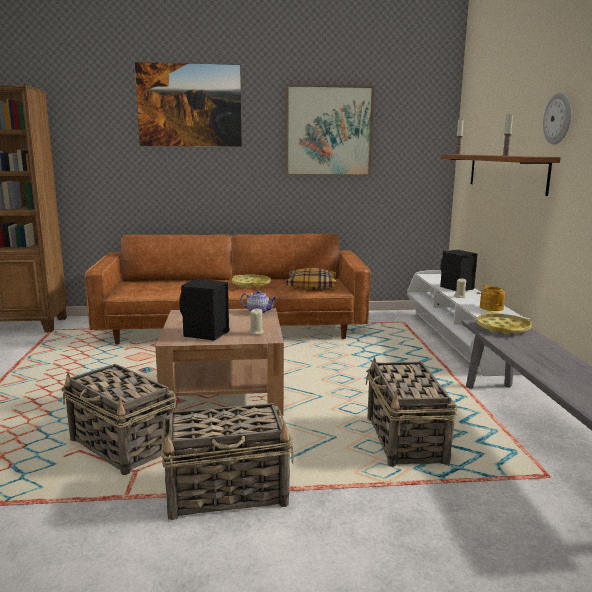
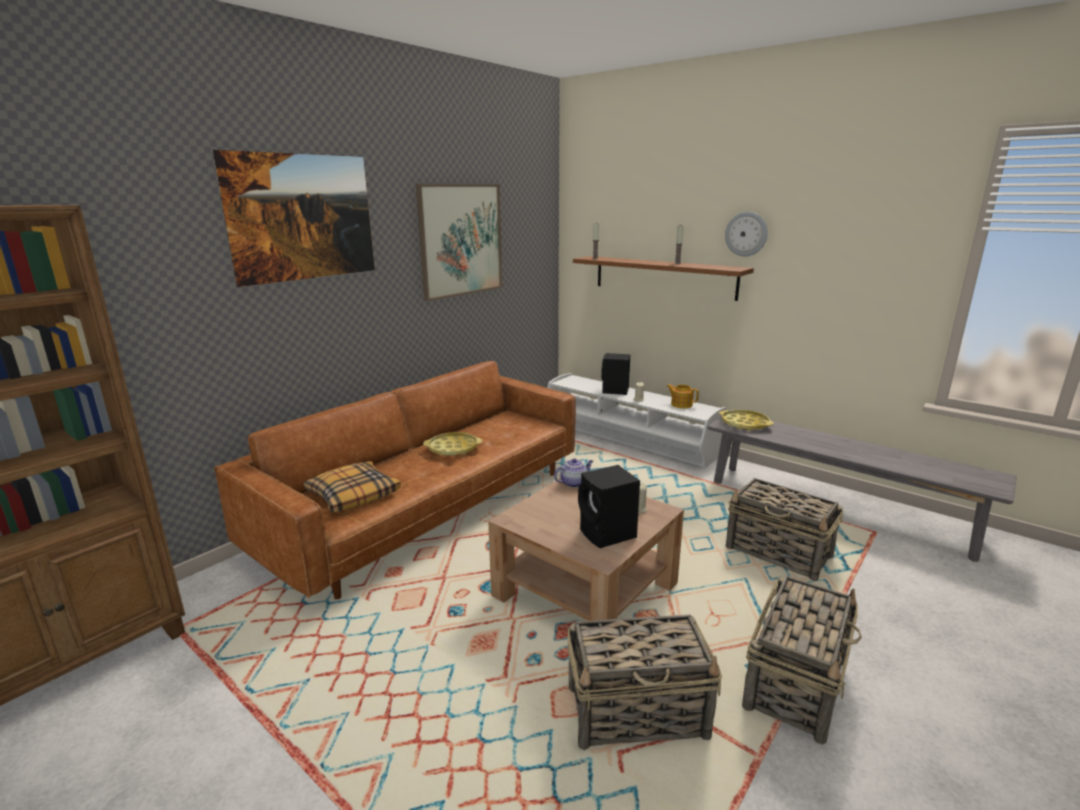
camera: 45 degrees left, 5 degrees up
pillow [286,268,337,290] -> pillow moved to [304,461,401,512]

